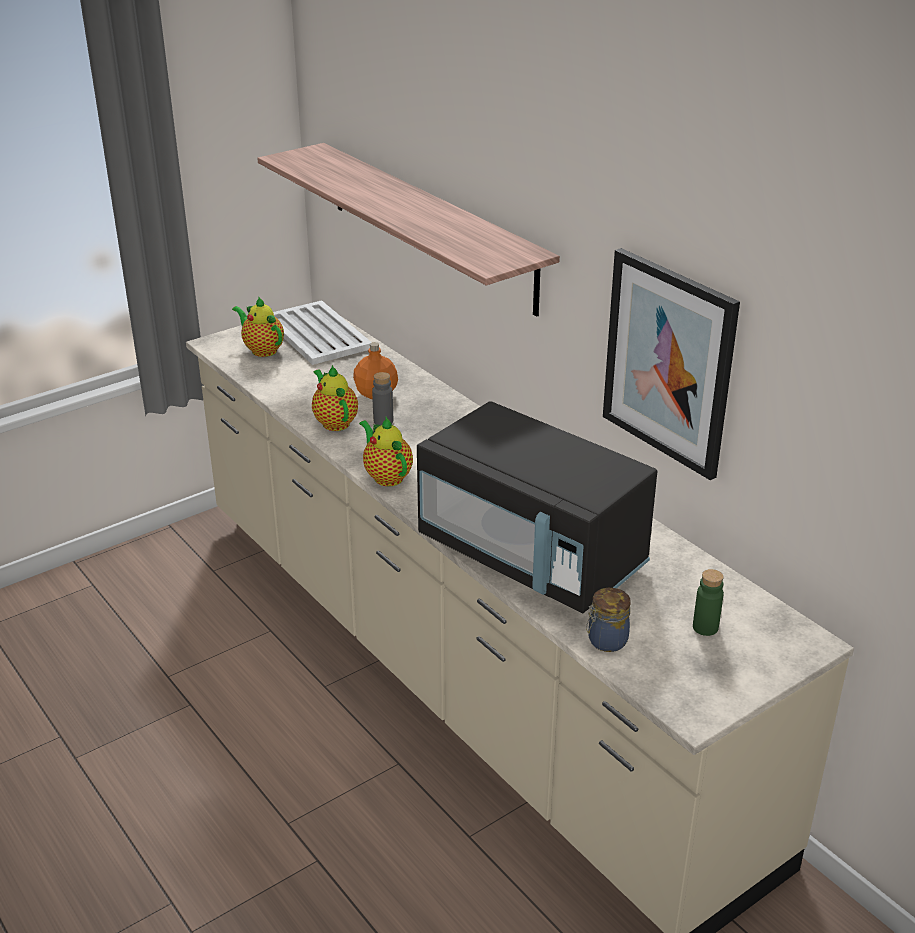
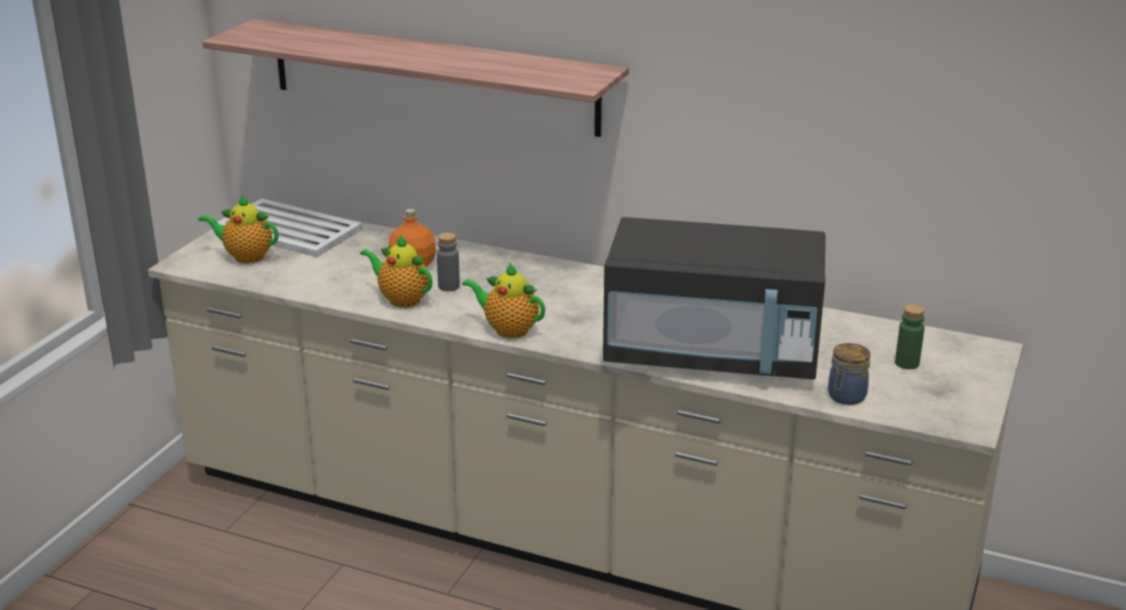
camera: 30 degrees left, 5 degrees down
picture [603,248,740,480] -> none

